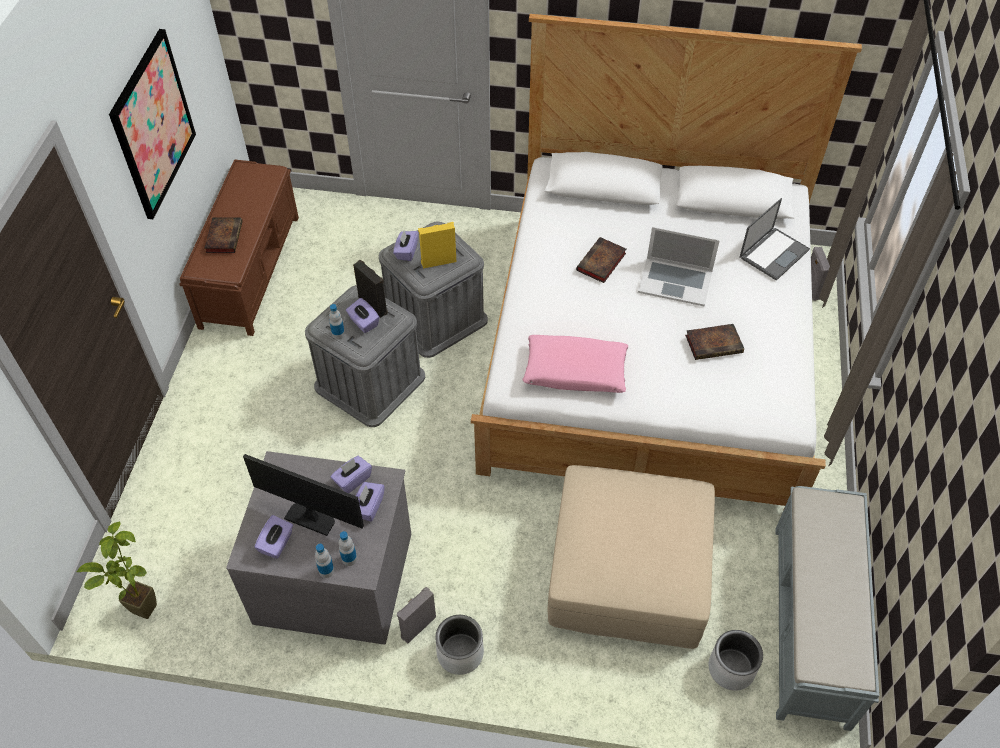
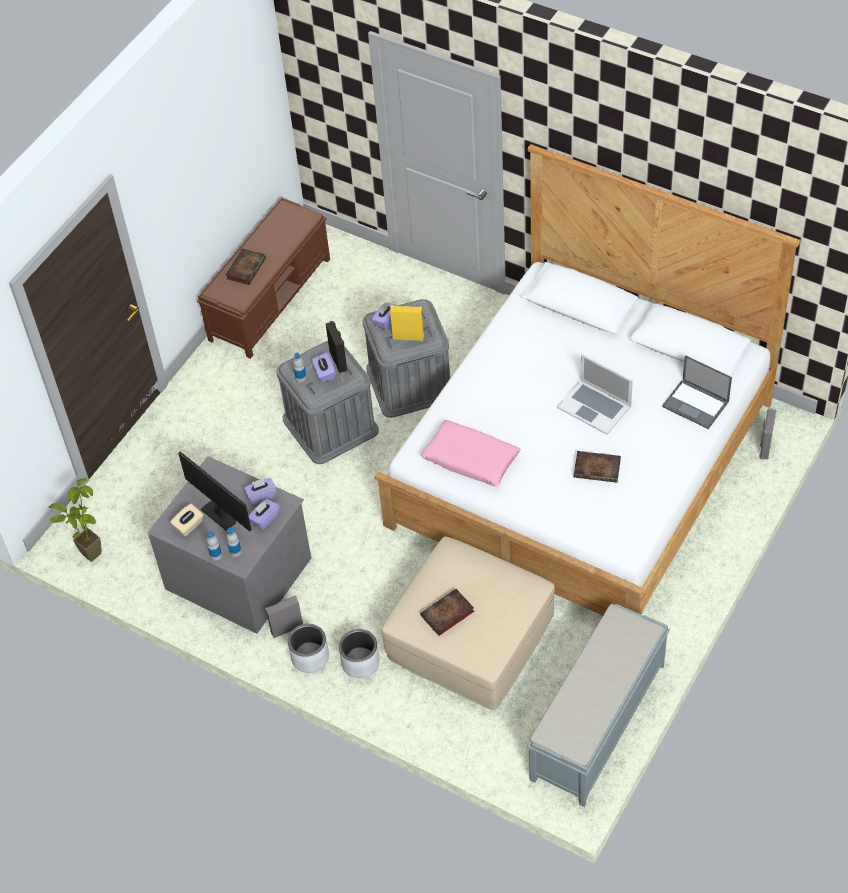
camera: 25 degrees right, 0 degrees up
picture [109,29,196,219] -> none
purple tissue box [255,515,293,559] -> beige tissue box [170,504,204,536]
book [576,237,626,283] -> book moved to [420,589,474,636]
grey planter [709,630,763,691] -> grey planter moved to [339,629,380,678]
laptop [739,198,810,281] -> laptop turned 60 degrees clockwise [662,355,732,429]

